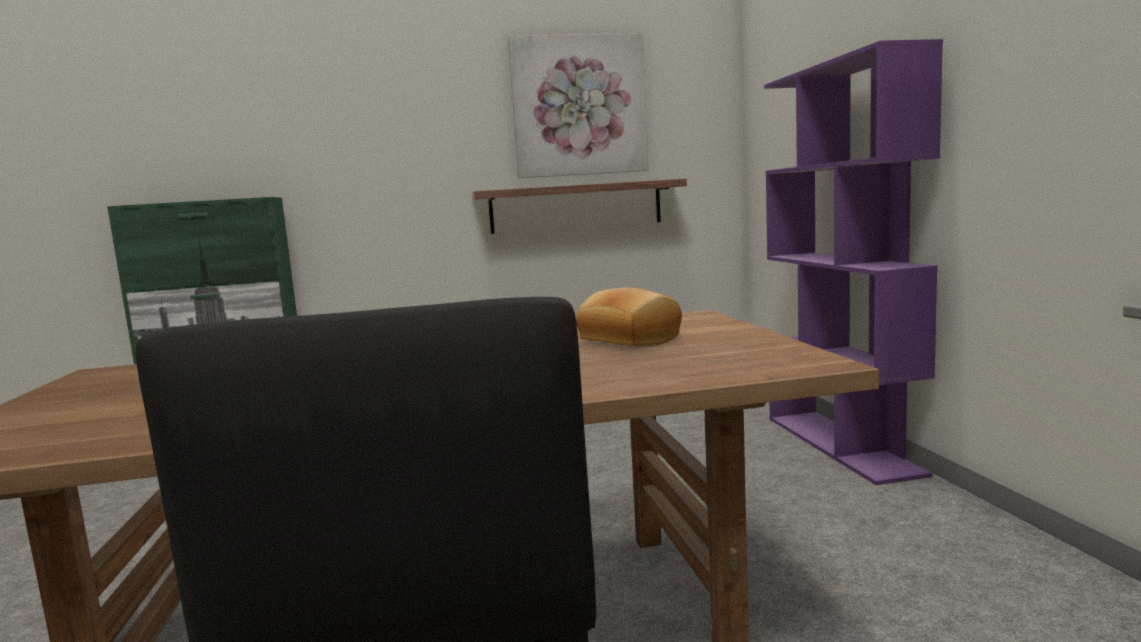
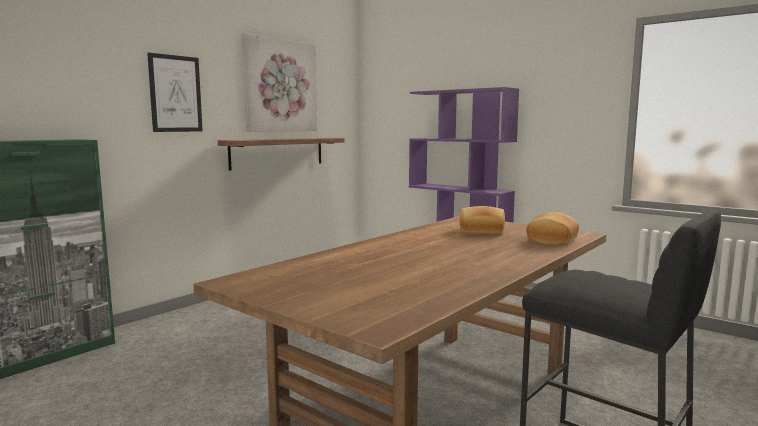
camera: 40 degrees left, 0 degrees up
none -> picture [147,53,203,132]
none -> bread [526,212,579,245]

